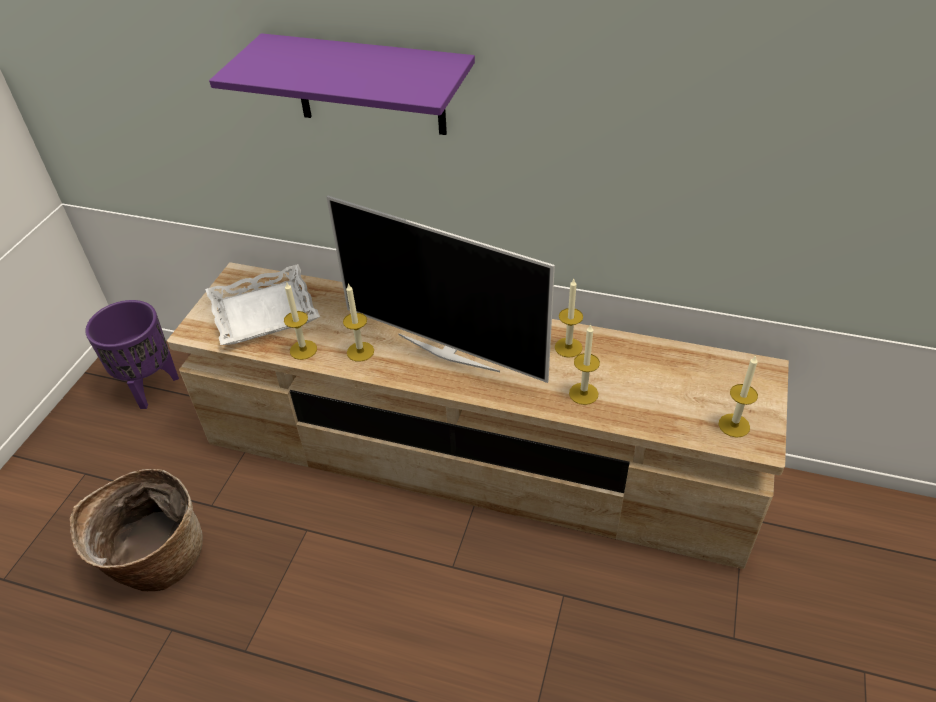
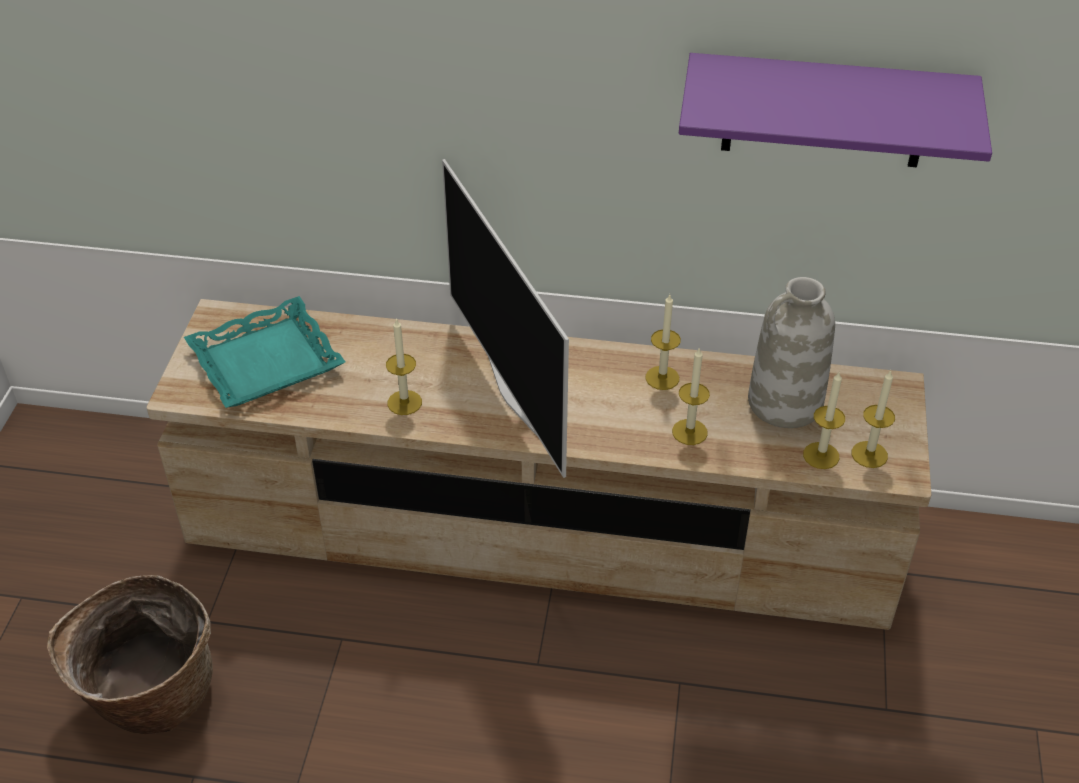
camera: 10 degrees left, 0 degrees up
purple planter [85,300,179,409] -> none
white tray [205,264,320,345] -> turquoise tray [184,296,345,408]
purple shelf [209,33,475,135] -> purple shelf moved to [679,53,992,167]
candle [284,281,317,360] -> candle moved to [803,371,845,469]
television [327,196,555,383] -> television turned 45 degrees clockwise [442,159,569,478]
none -> white vase [748,277,835,428]

